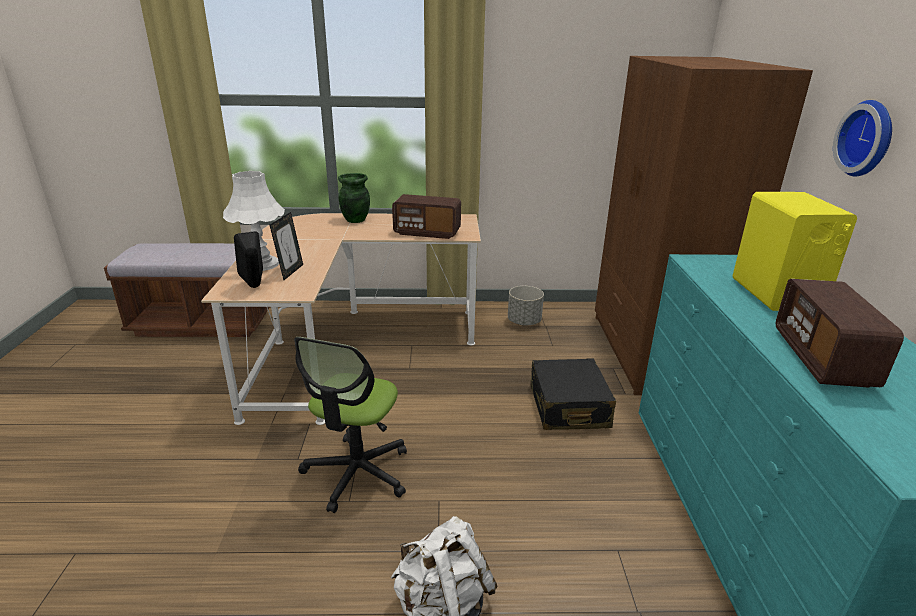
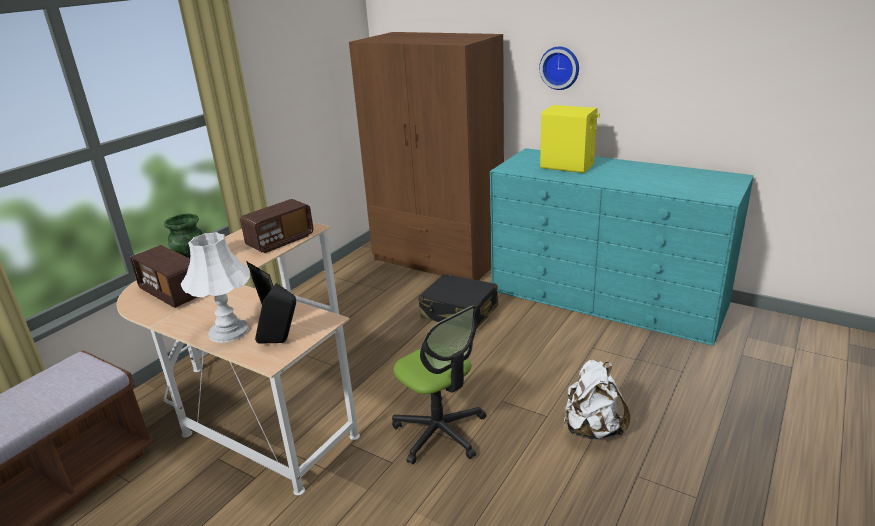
camera: 55 degrees left, 0 degrees up
grey planter [508,286,544,326] -> none
radio [776,279,904,388] -> radio moved to [130,245,197,308]

